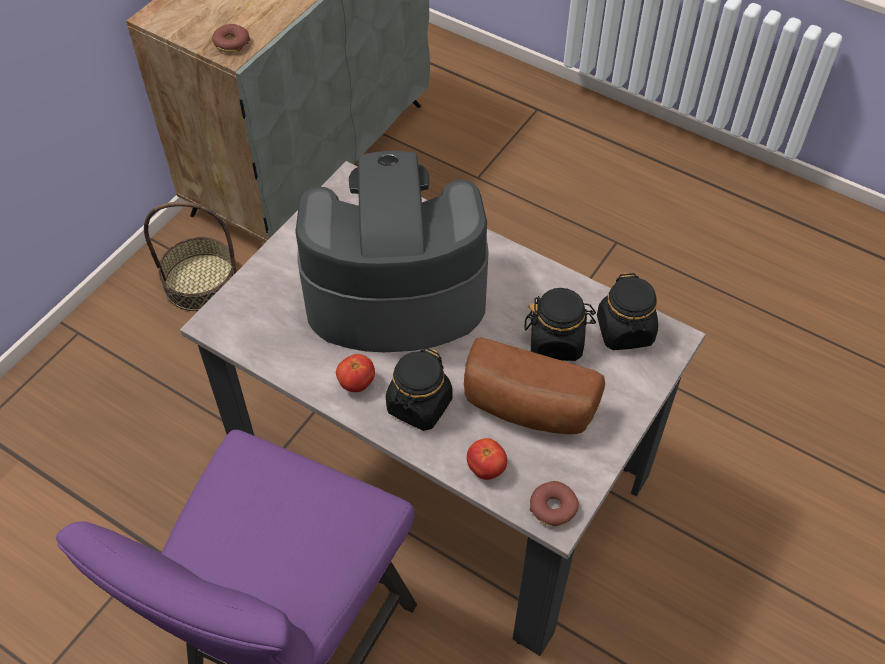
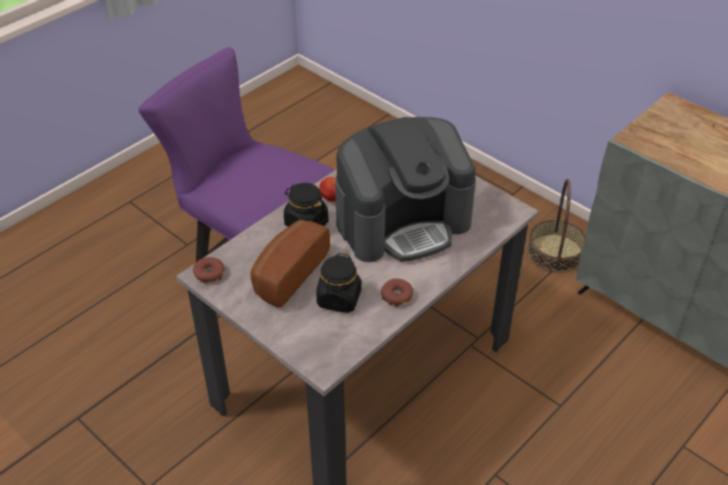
camera: 100 degrees right, 10 degrees down
donut [212,24,250,52] -> donut moved to [381,278,413,307]
coffee machine [295,151,489,352] -> coffee machine turned 60 degrees clockwise [335,117,476,262]
tomato [467,438,507,480] -> none
black jar [597,273,658,350] -> none

